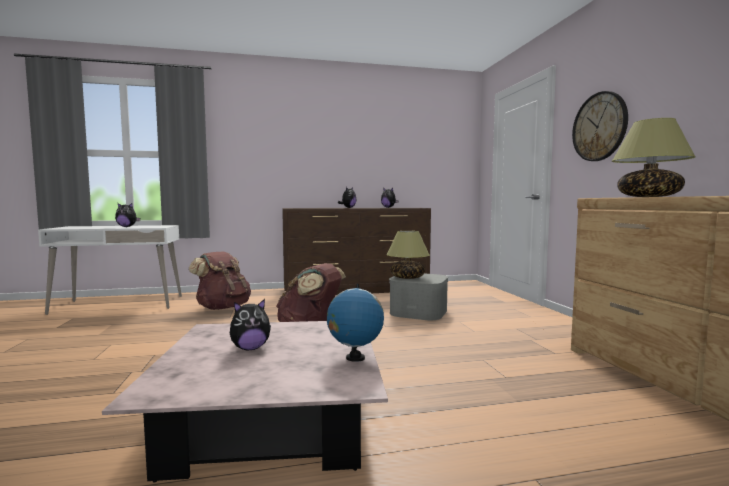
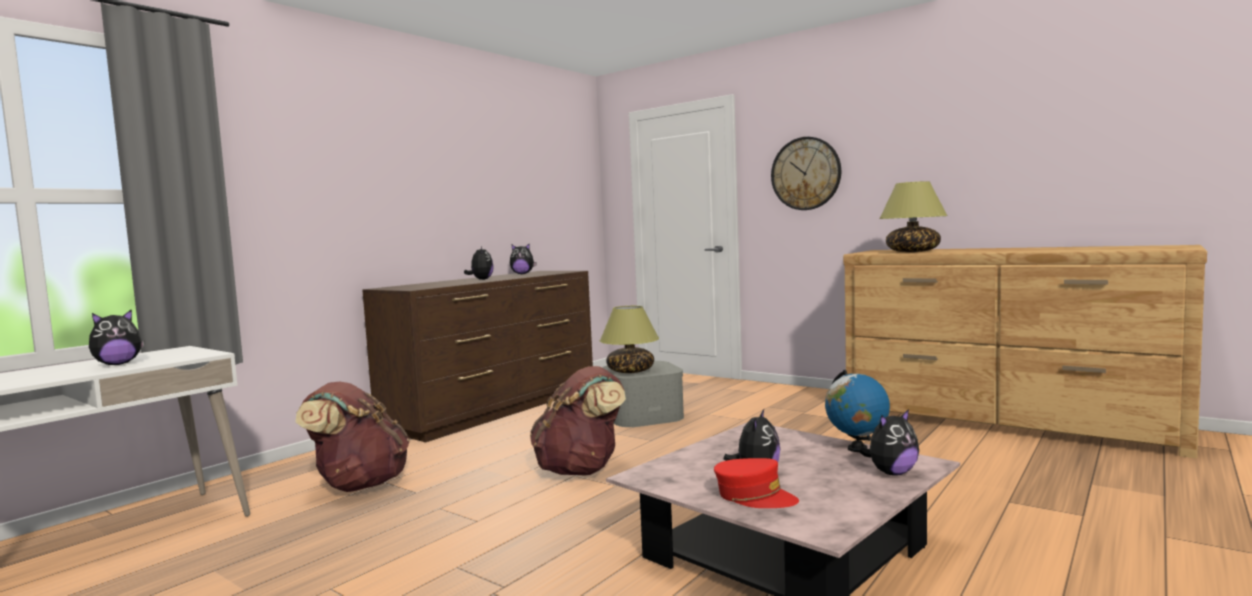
camera: 40 degrees left, 0 degrees up
none -> red cap [714,458,799,508]
none -> plush toy [859,409,919,476]

